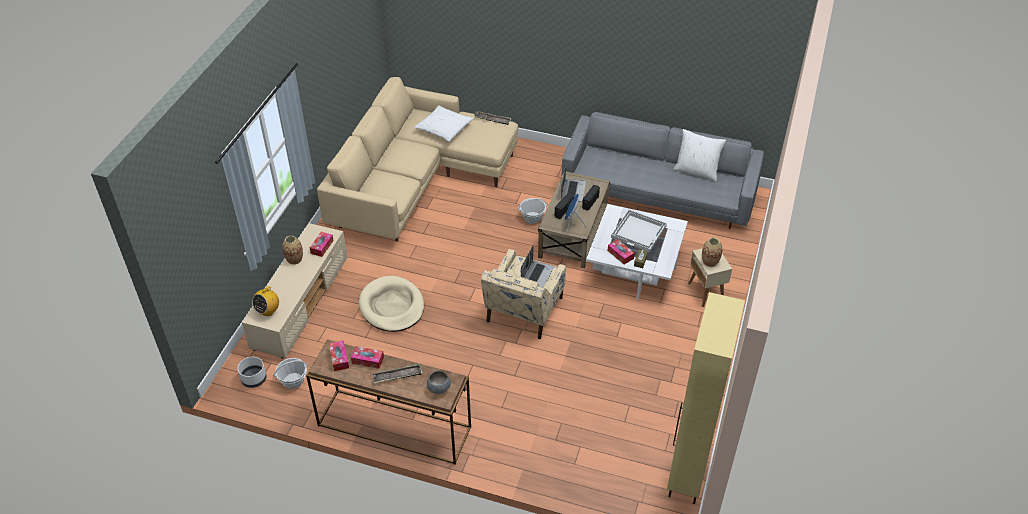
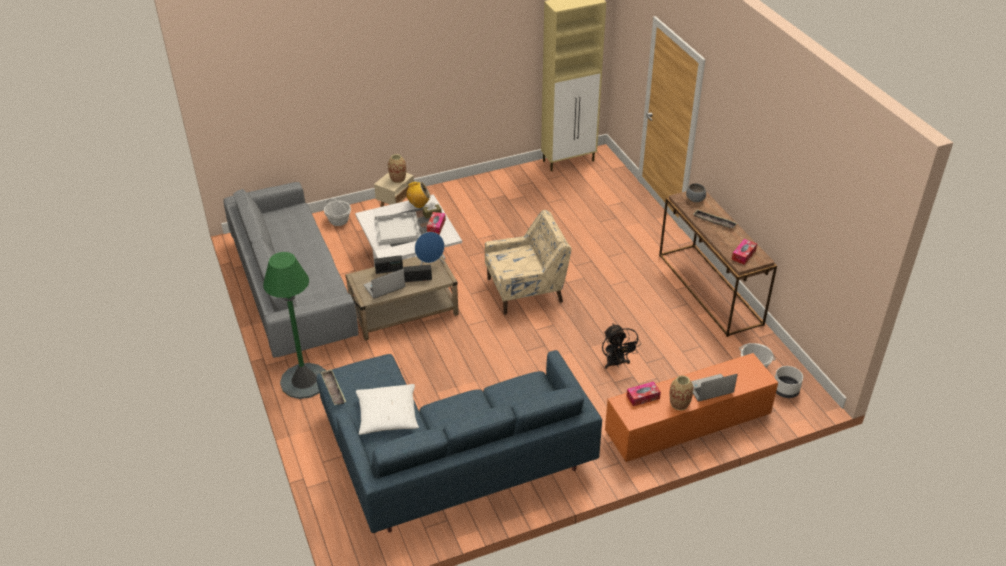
camera: 130 degrees left, 5 degrees down
beige tv stand [242,223,348,358] -> orange tv stand [605,353,778,462]
radio [252,286,279,316] -> radio moved to [407,182,430,208]
beige sofa [317,77,518,241] -> blue sofa [317,350,602,533]
tissue box [351,346,384,369] -> none
beige dog bed [359,276,424,332] -> black fan [602,324,641,369]
basket [518,198,548,224] -> basket moved to [324,198,351,226]
laptop [521,245,554,288] -> laptop moved to [691,374,738,401]
white pillow [674,129,726,181] -> none
none -> green floor lamp [263,252,326,399]

